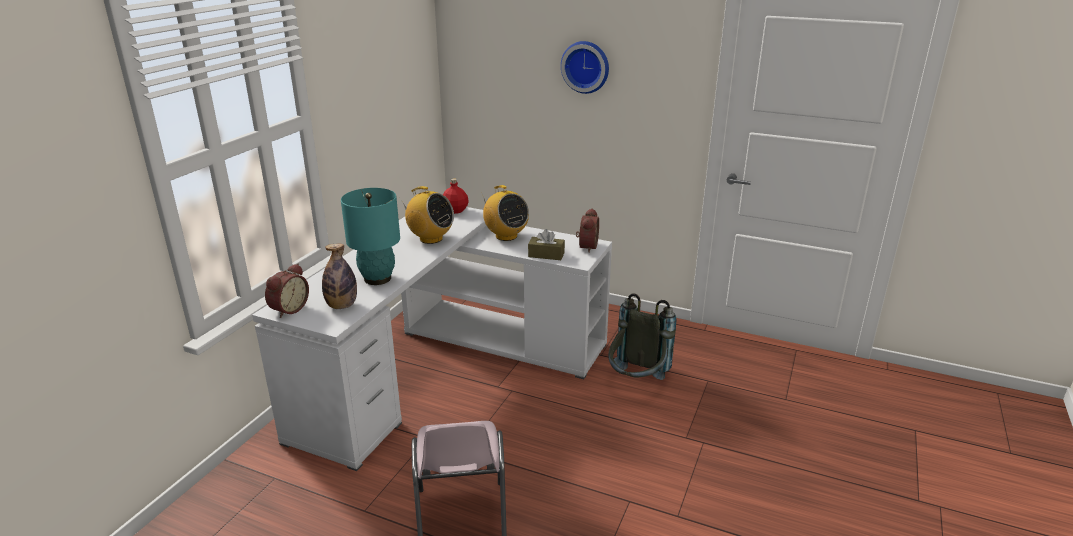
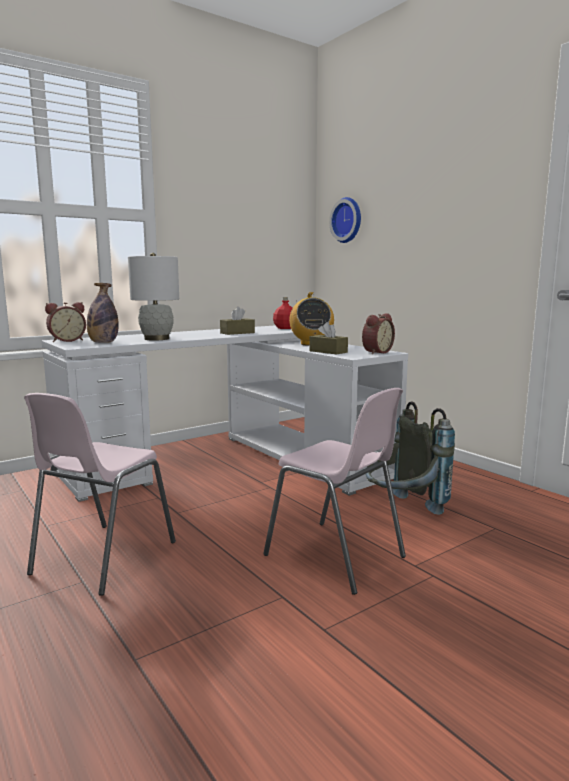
camera: 30 degrees right, 15 degrees down
turquoise table lamp [341,188,400,285] -> white table lamp [128,253,179,340]
radio [399,186,454,244] -> brown tissue box [220,306,255,335]
wall clock [561,41,609,94] -> wall clock moved to [329,197,361,243]
none -> pink chair [263,388,406,595]

